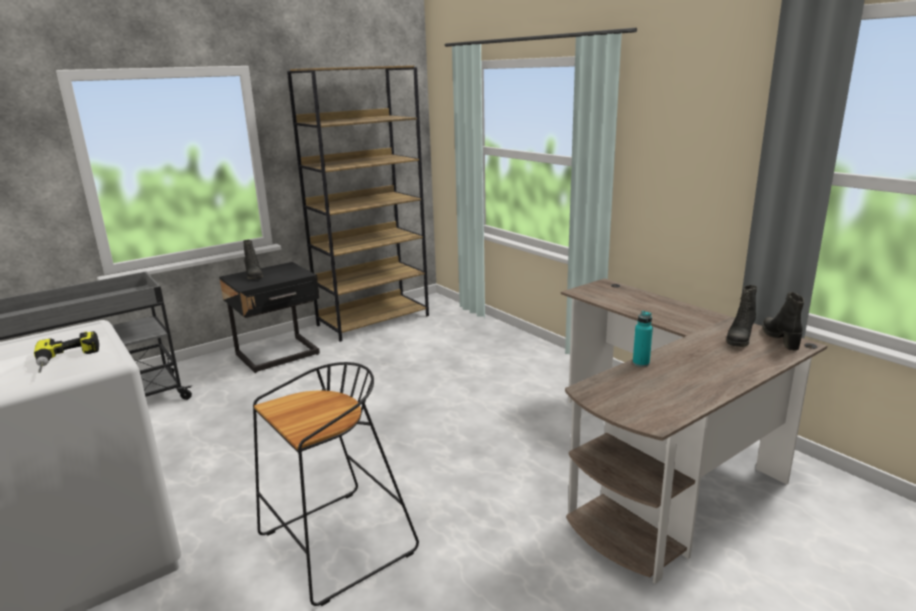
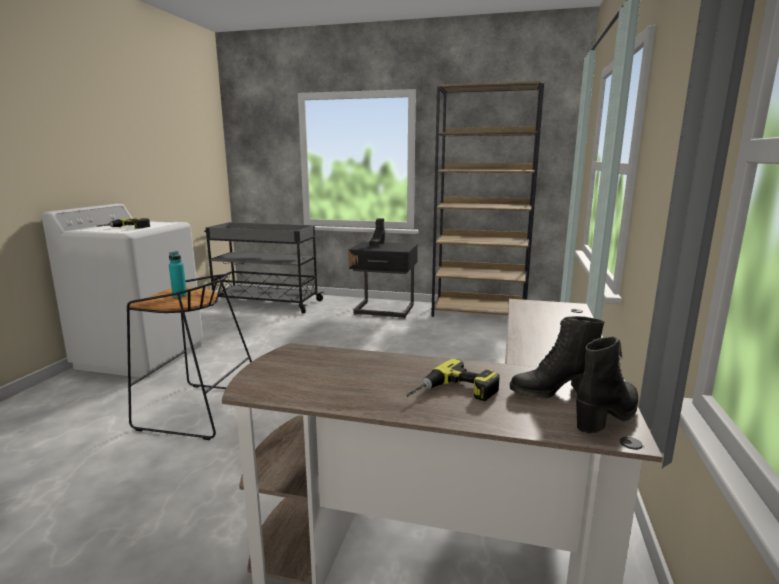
camera: 50 degrees right, 5 degrees down
turquoise bottle [633,311,653,367] -> turquoise bottle moved to [169,251,187,298]
none -> power drill [406,358,500,401]

